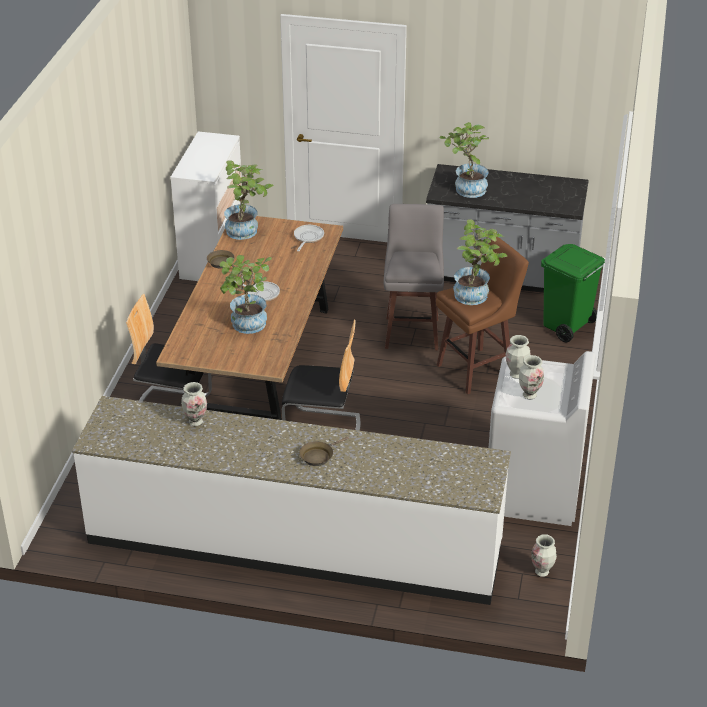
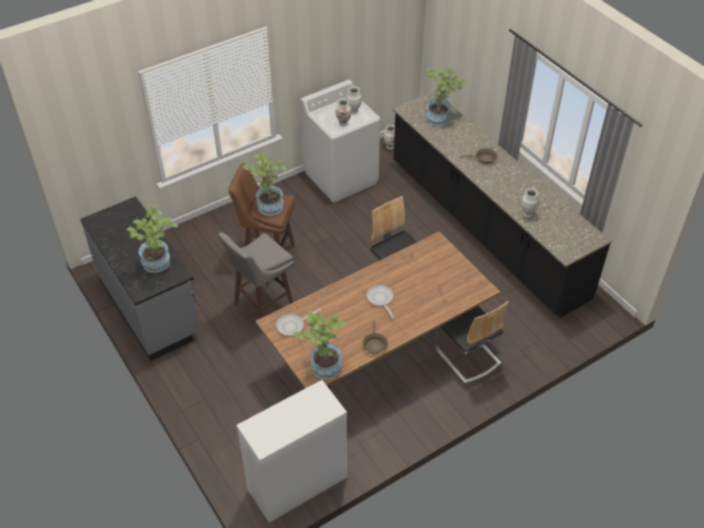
camera: 135 degrees left, 10 degrees up
white counter [72,396,511,605] -> black counter [392,91,612,318]
potted plant [219,255,272,334] -> potted plant moved to [425,67,466,126]
green trash can [541,244,605,342] -> none

